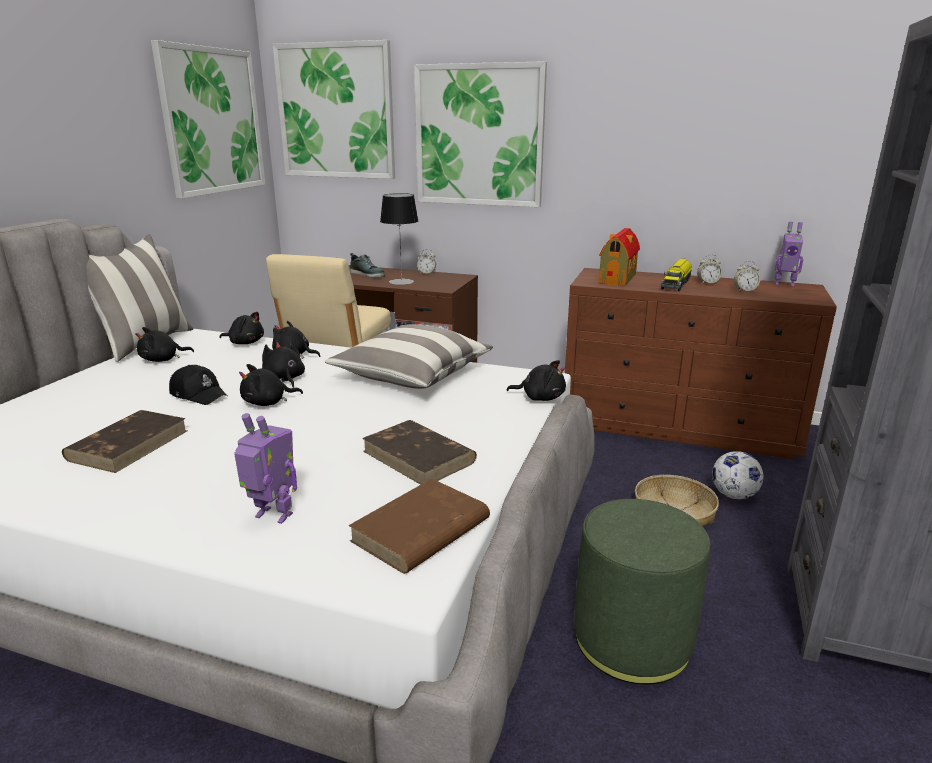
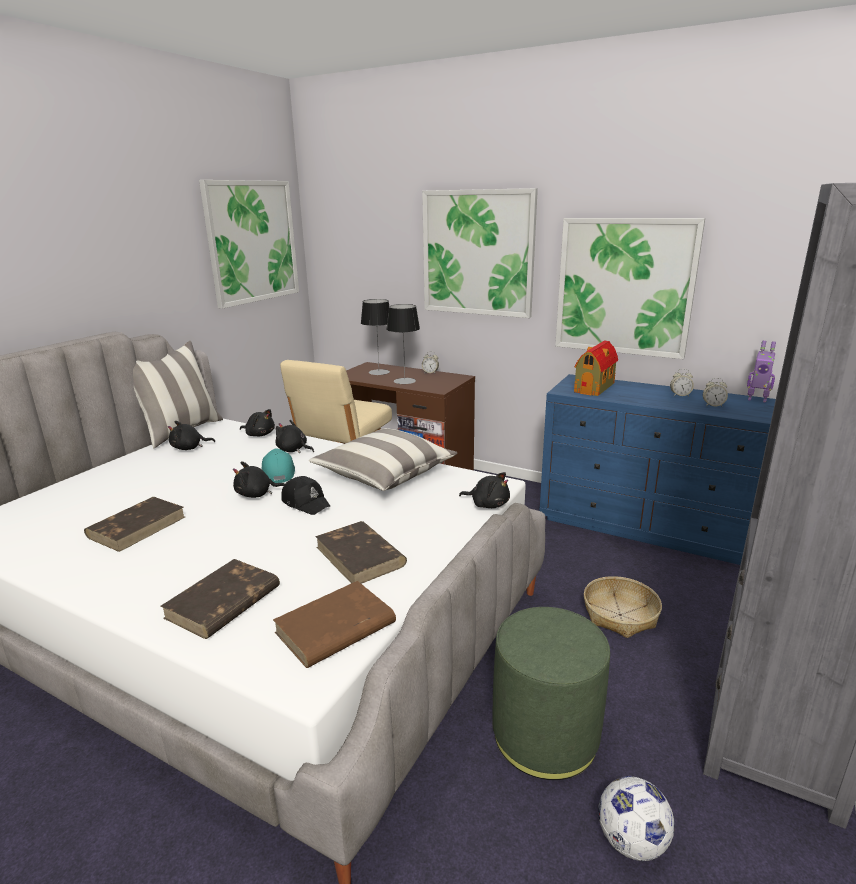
camera: 10 degrees right, 0 degrees up
black cap [169,365,227,405] -> black cap moved to [281,476,331,515]
toy robot [234,413,297,524] -> brown book [161,559,280,639]
black plush toy [262,341,305,388] -> turquoise cap [262,448,295,483]
picture [272,40,395,179] -> picture moved to [555,218,705,359]
shoe [350,253,385,277] -> table lamp [361,299,390,375]
brown dresser [565,268,837,459] -> blue dresser [539,374,776,565]
toy truck [661,258,692,291] -> none
football [712,451,764,499] -> football moved to [598,776,675,861]

